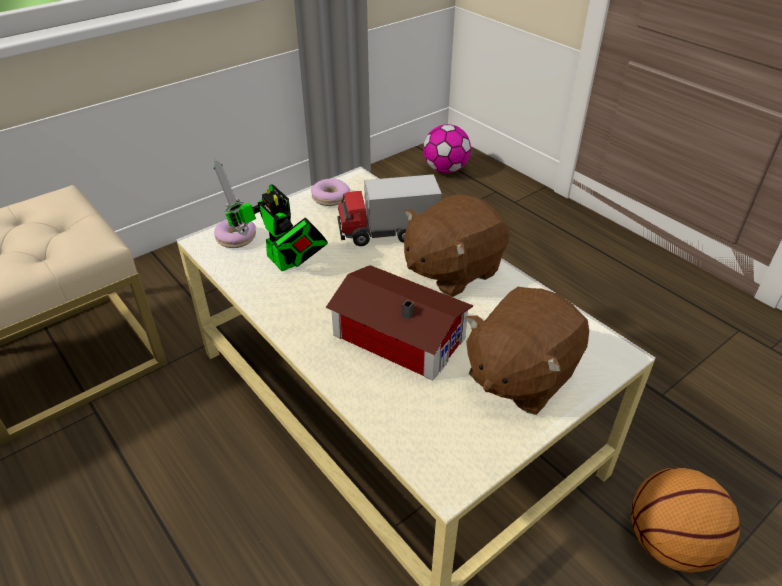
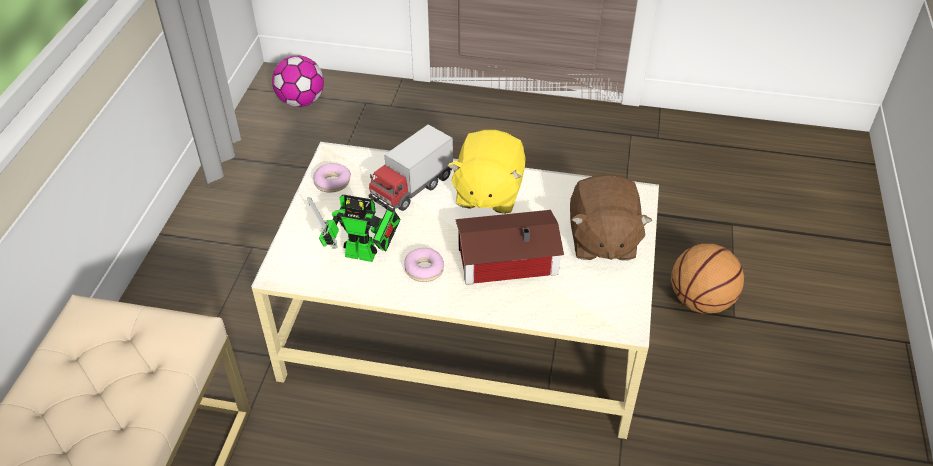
camera: 40 degrees left, 5 degrees up
donut [214,219,256,248] -> donut moved to [404,248,444,282]
brown plush toy [404,194,510,297] -> yellow plush toy [448,130,526,214]

